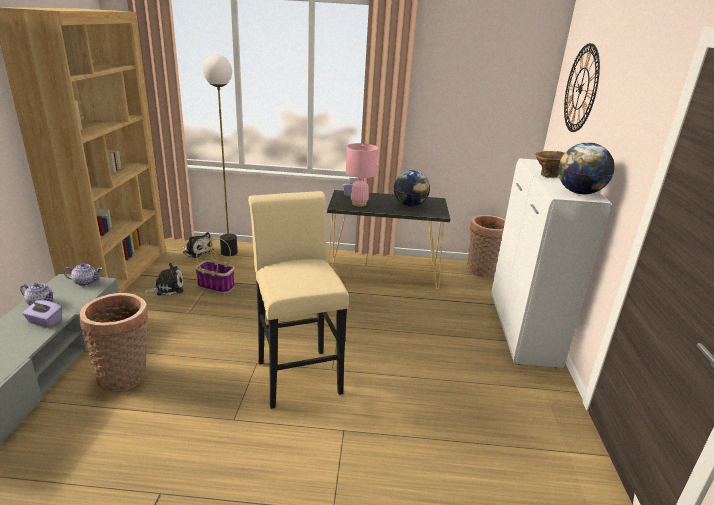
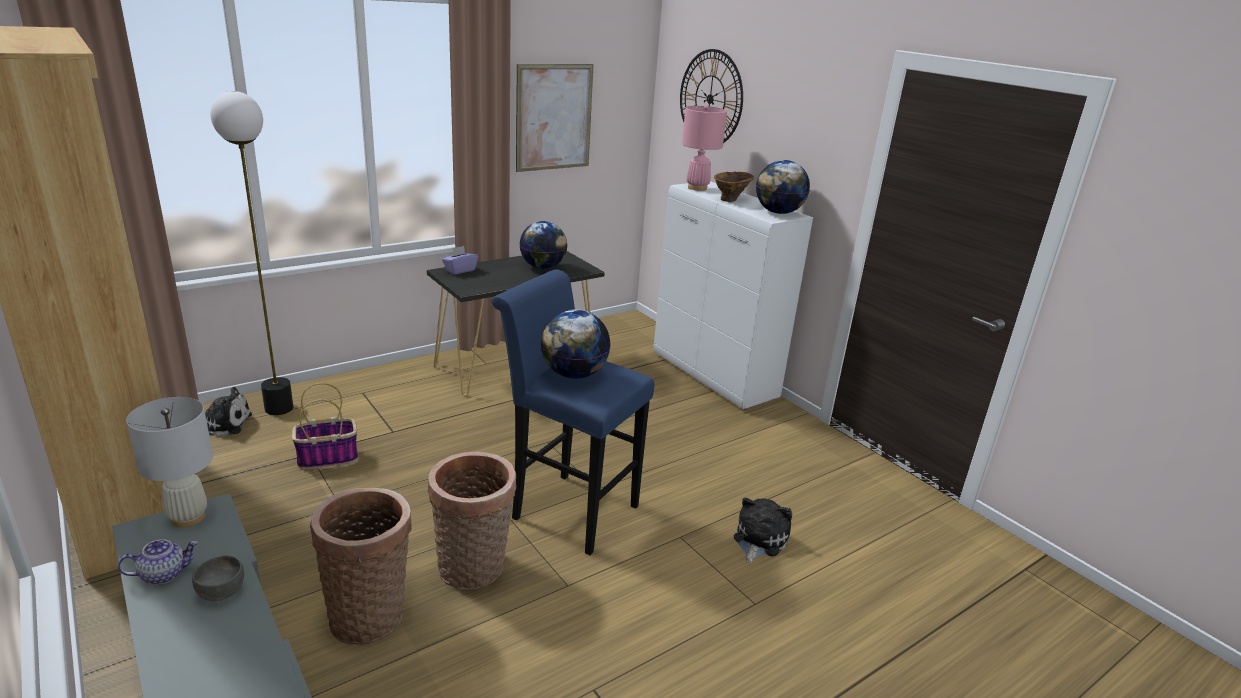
camera: 40 degrees left, 0 degrees up
purple tissue box [22,300,62,328] -> grey bowl [192,555,244,601]
teapot [64,263,102,286] -> white table lamp [126,397,213,527]
plush toy [144,263,183,295] -> plush toy moved to [734,498,792,563]
beige stool [248,191,349,409] -> blue stool [492,269,655,555]
pink table lamp [346,143,378,207] -> pink table lamp moved to [682,105,727,191]
basket [466,215,505,277] -> basket moved to [428,452,516,590]
none -> picture [516,64,594,172]
none -> globe [541,309,611,379]

